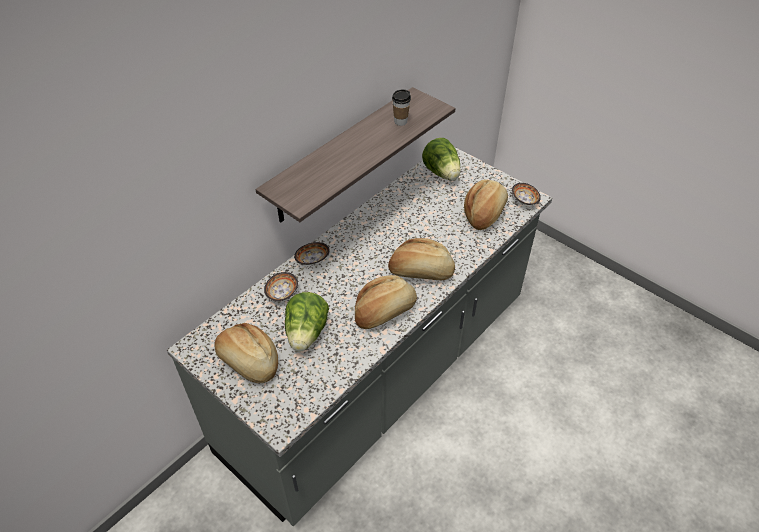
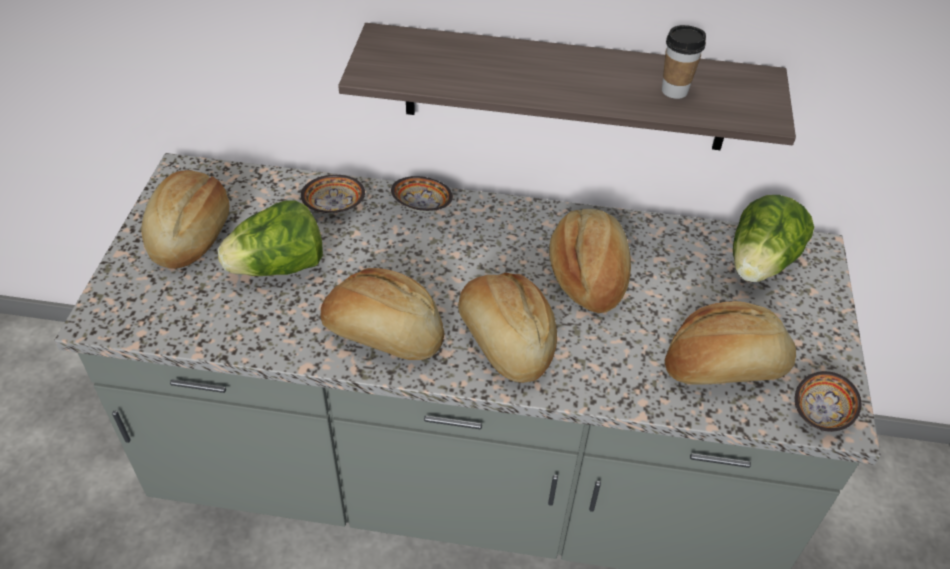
camera: 55 degrees right, 0 degrees up
none -> bread [549,209,631,313]

